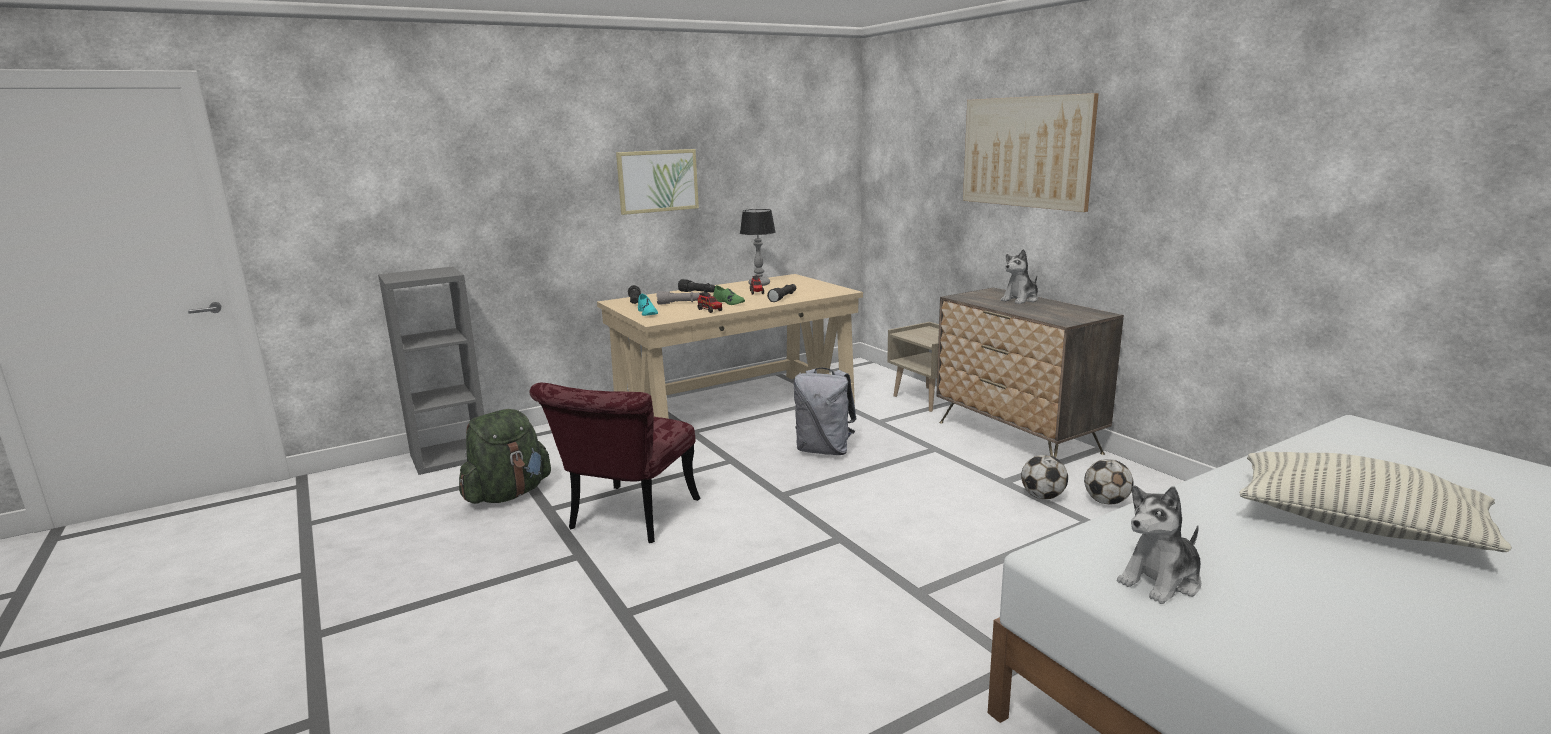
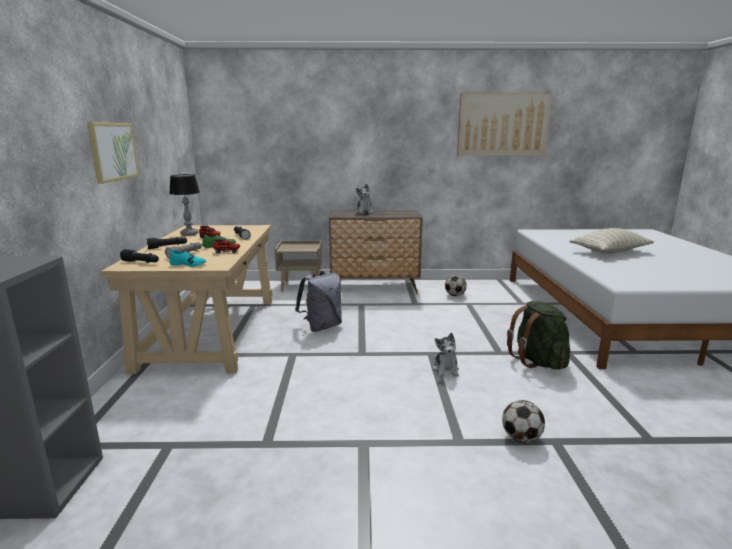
camera: 60 degrees left, 0 degrees up
green backpack [459,409,551,504] -> green backpack moved to [507,301,570,370]
red chair [529,383,701,543] -> none
picture [963,93,1099,212] -> picture moved to [457,93,552,156]
football [1021,455,1068,499] -> football moved to [502,400,545,443]
plush toy [1117,485,1201,604] -> plush toy moved to [432,333,459,377]

